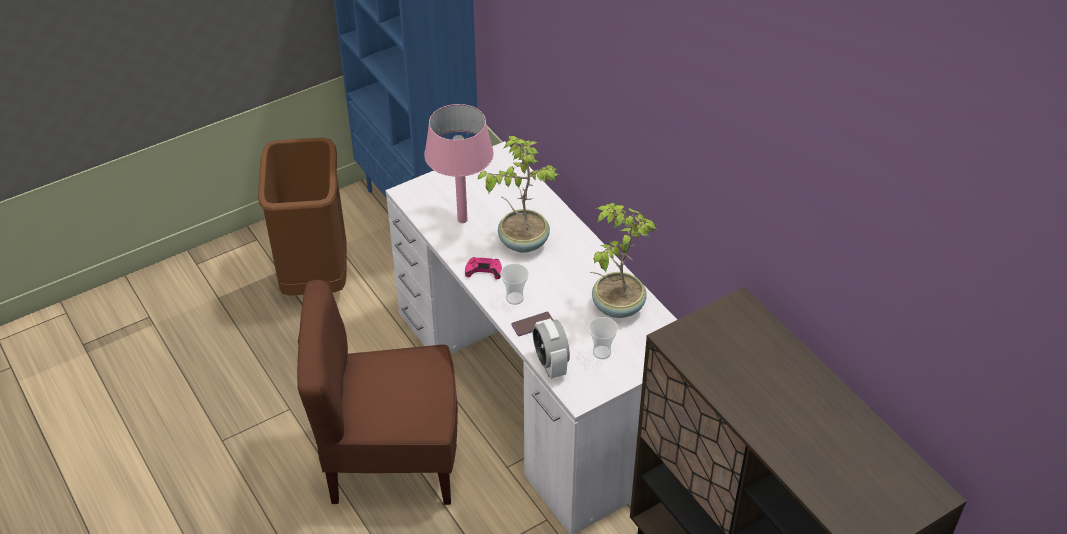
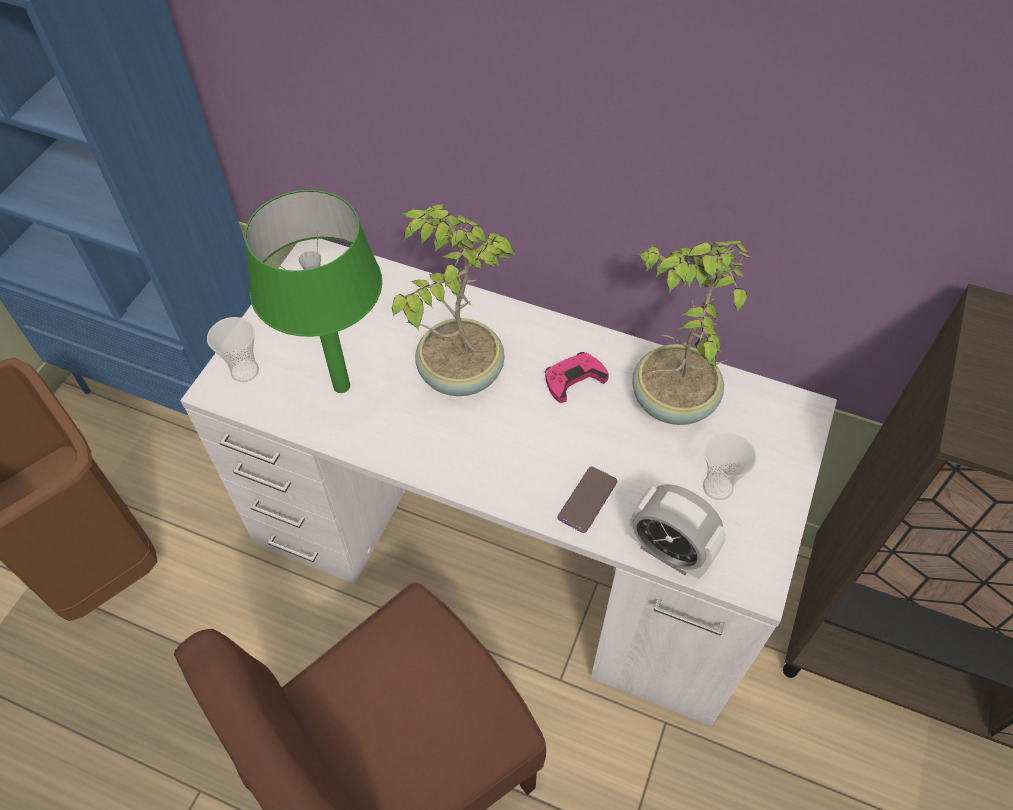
camera: 35 degrees left, 10 degrees up
pink table lamp [424,104,494,223] -> green table lamp [245,190,382,393]
pink game controller [465,257,502,279] -> pink game controller moved to [545,352,609,403]
cup [500,263,529,305] -> cup moved to [207,317,259,382]

